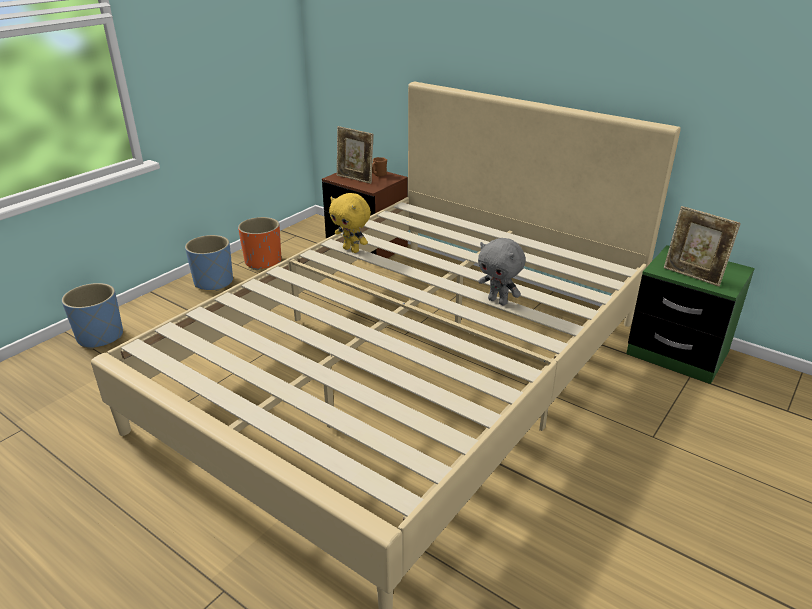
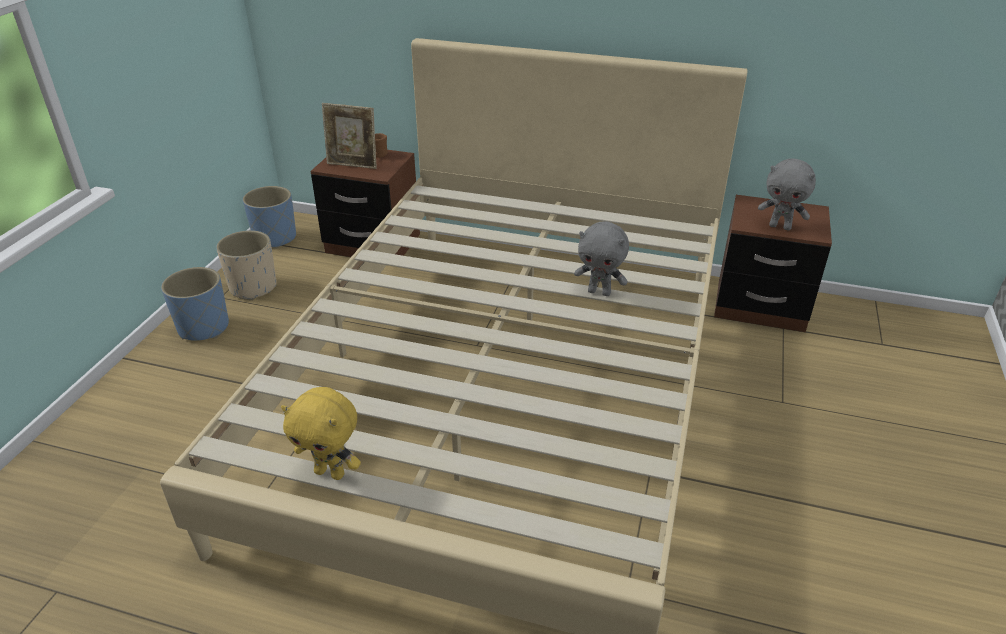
camera: 20 degrees left, 5 degrees up
blue planter [62,283,123,349] -> blue planter moved to [243,186,296,249]
orange planter [238,217,281,270] -> beige planter [216,230,277,300]
yellow plush toy [329,193,371,253] -> yellow plush toy moved to [281,387,361,480]
green nightstand [626,245,755,384] -> brown nightstand [714,195,832,332]
picture frame [664,206,741,287] -> grey plush toy [758,159,816,230]

